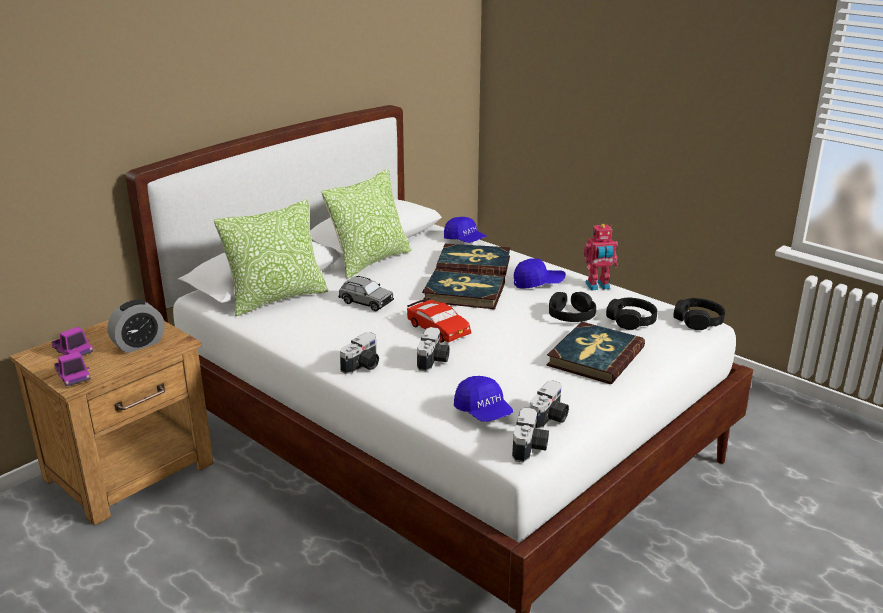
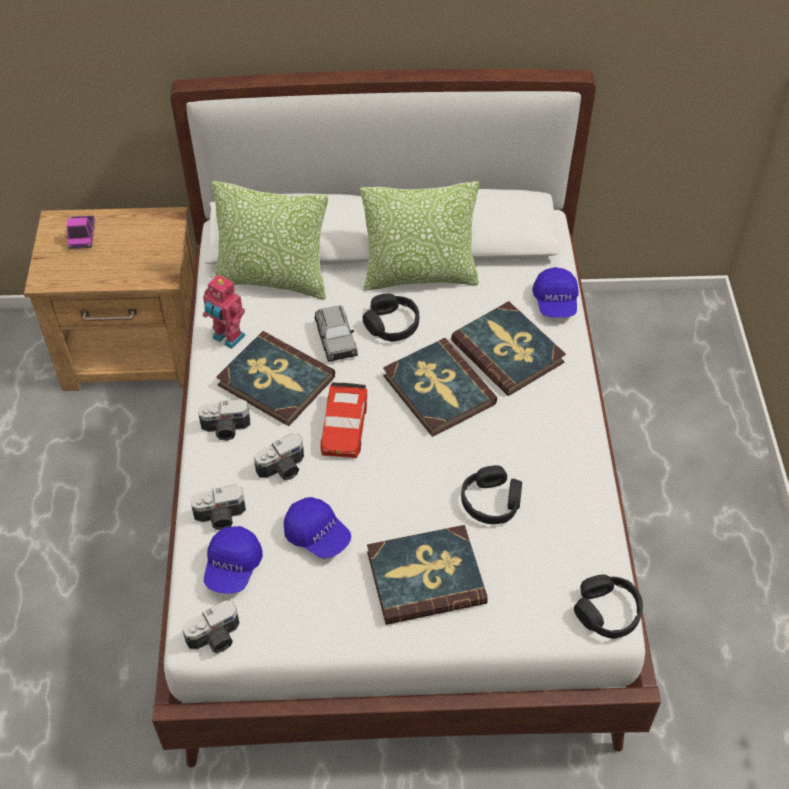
camera: 45 degrees right, 25 degrees up
toy truck [54,351,91,387] -> none
alarm clock [107,300,165,353] -> none
blue cap [514,258,566,288] -> blue cap moved to [284,497,351,559]
camera [530,380,569,429] -> camera moved to [190,485,246,530]
toy robot [583,224,618,290] -> toy robot moved to [203,274,246,349]
black headphones [606,297,657,330] -> black headphones moved to [362,293,419,342]
none -> book [216,331,335,426]

